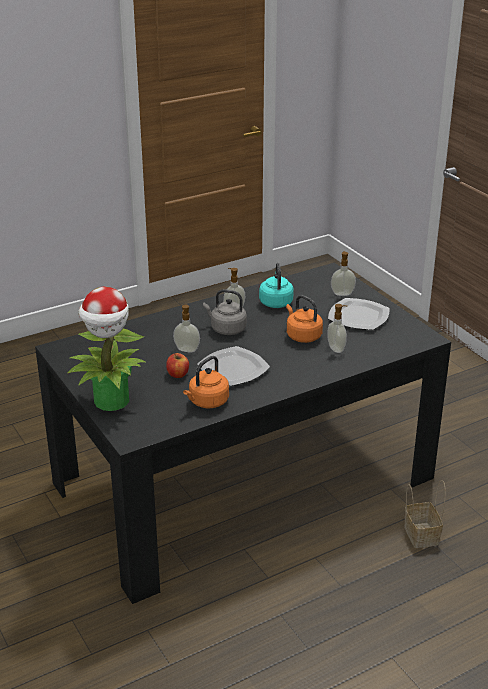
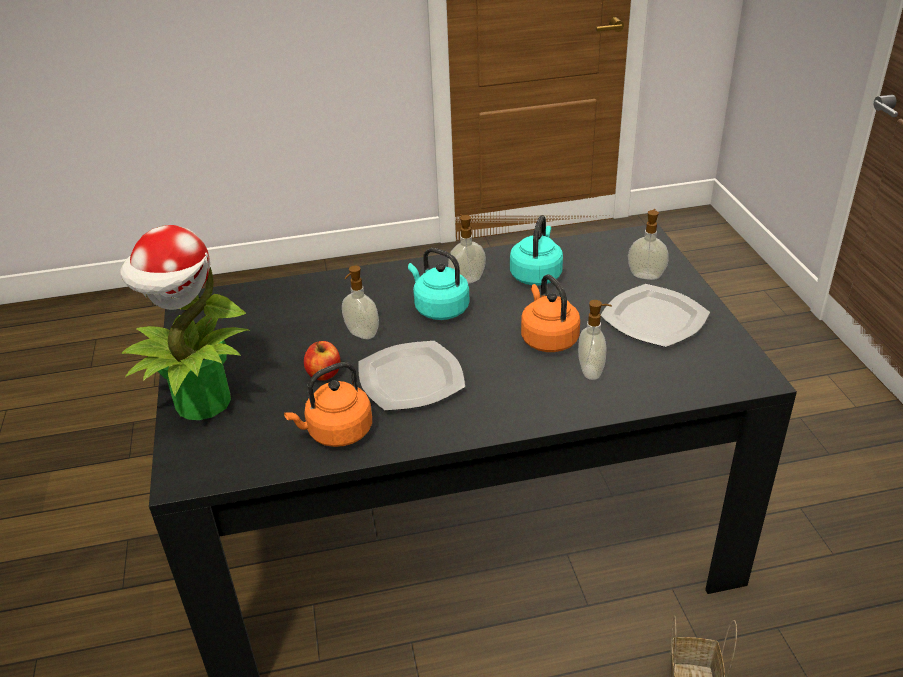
camera: 20 degrees right, 5 degrees up
grey kettle [203,289,247,335] -> turquoise kettle [408,248,470,320]

